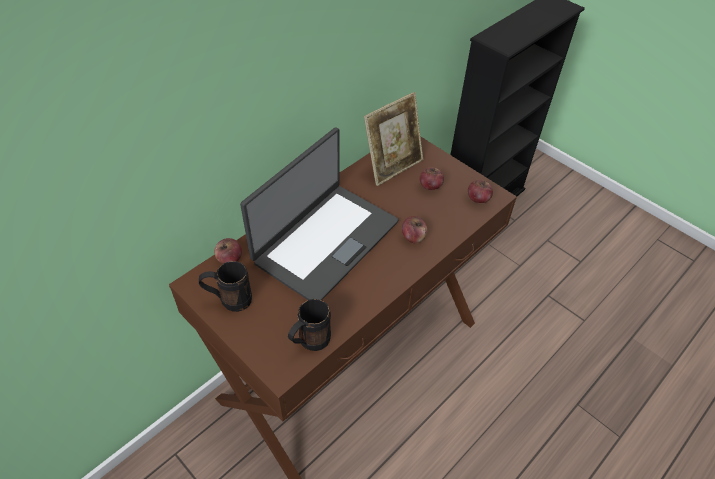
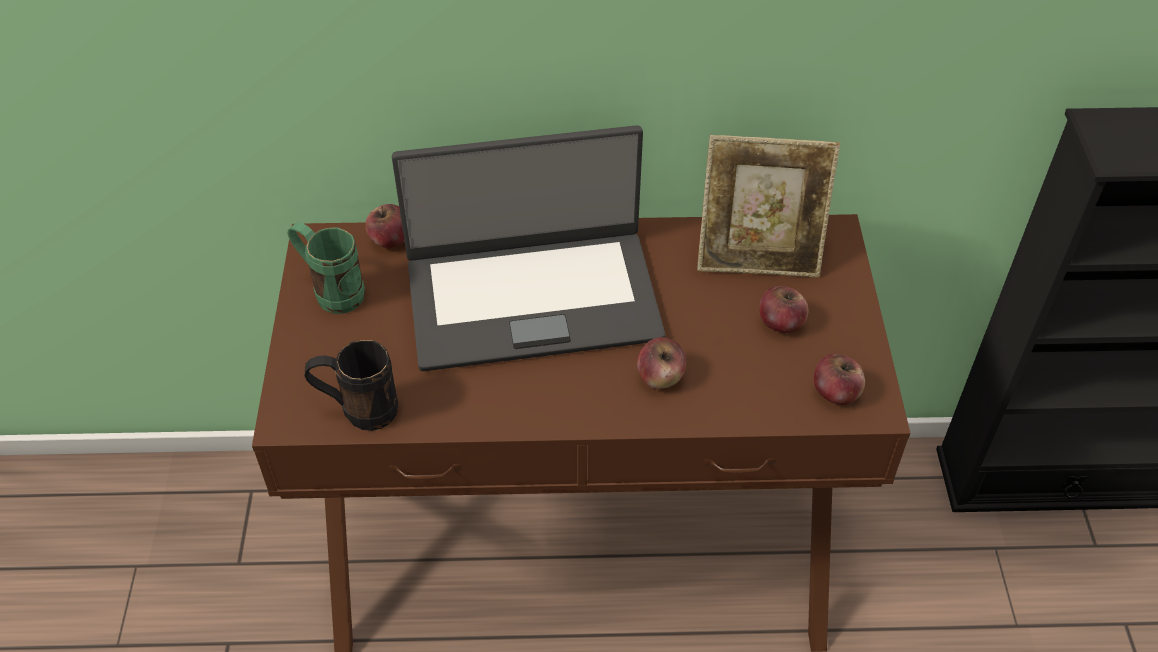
camera: 45 degrees right, 0 degrees up
black mug [199,261,252,312] -> green mug [288,222,365,314]

